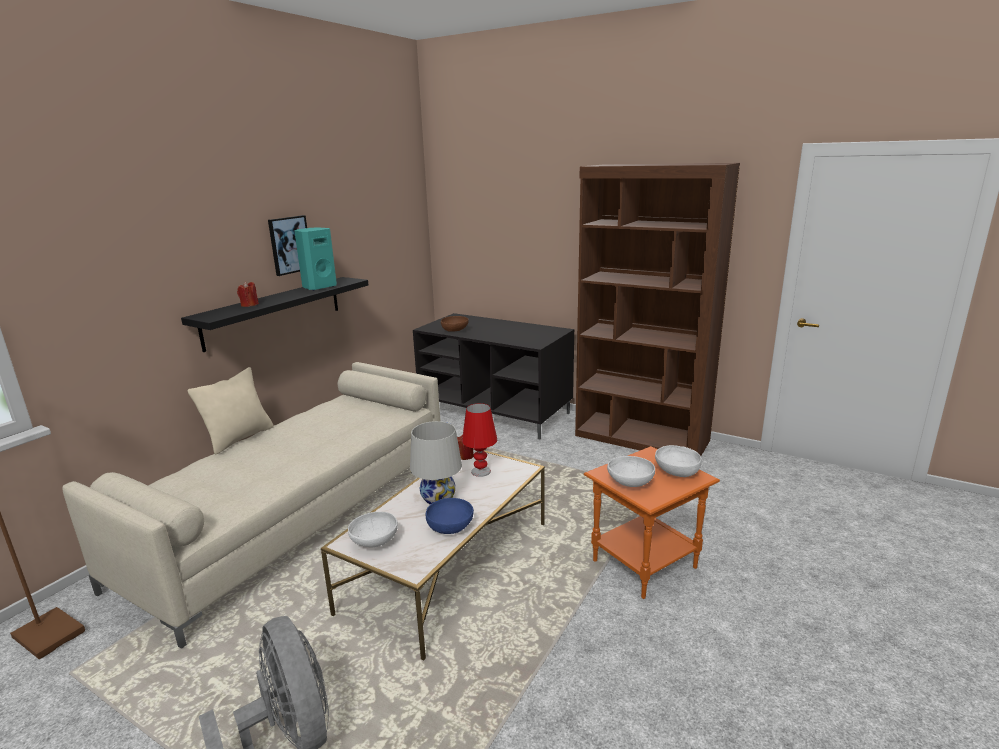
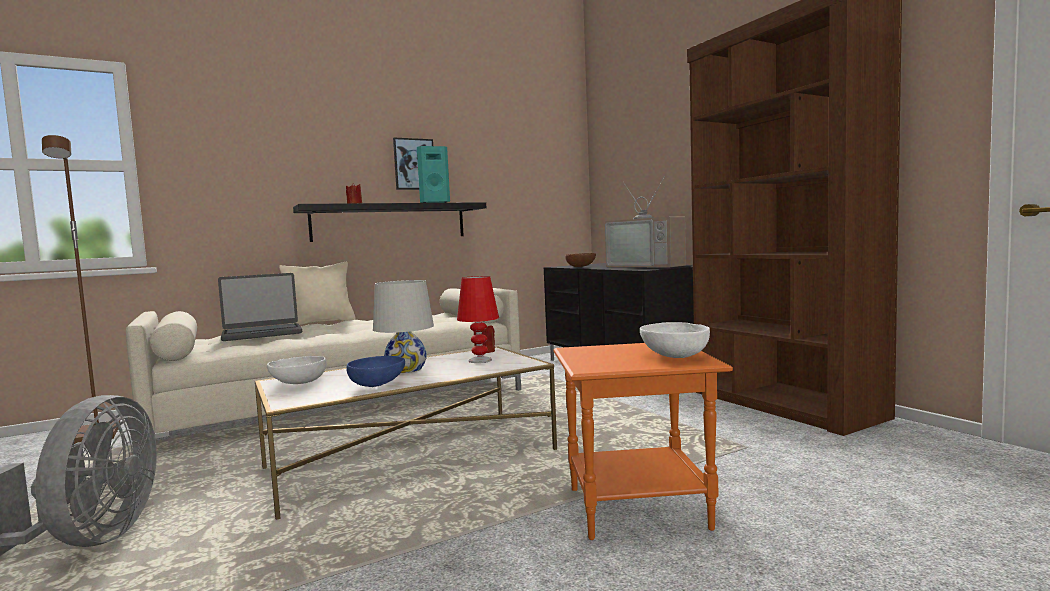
camera: 30 degrees right, 15 degrees down
white bowl [607,456,655,487] -> none
none -> laptop [218,273,302,341]
none -> television [605,176,686,267]

